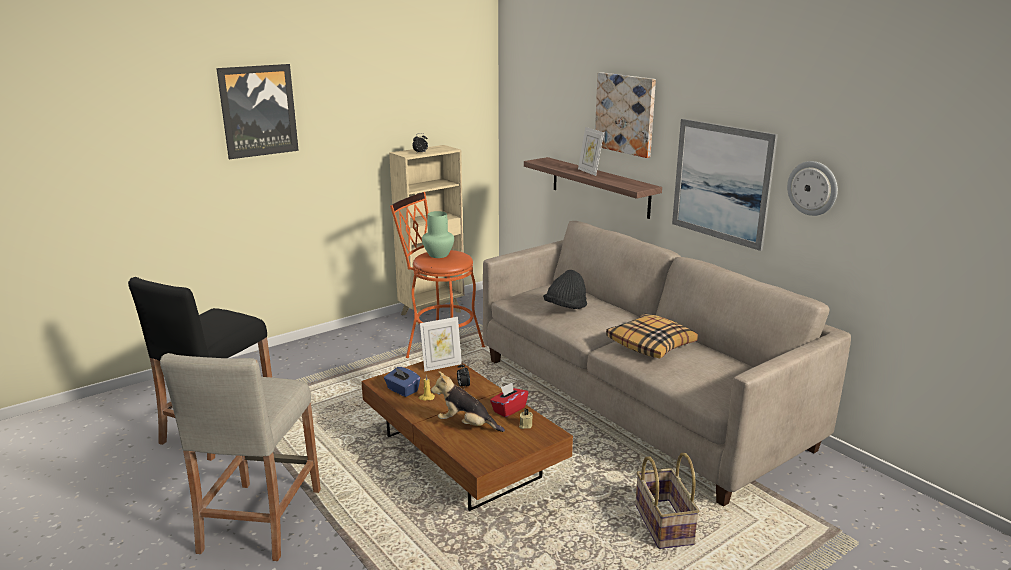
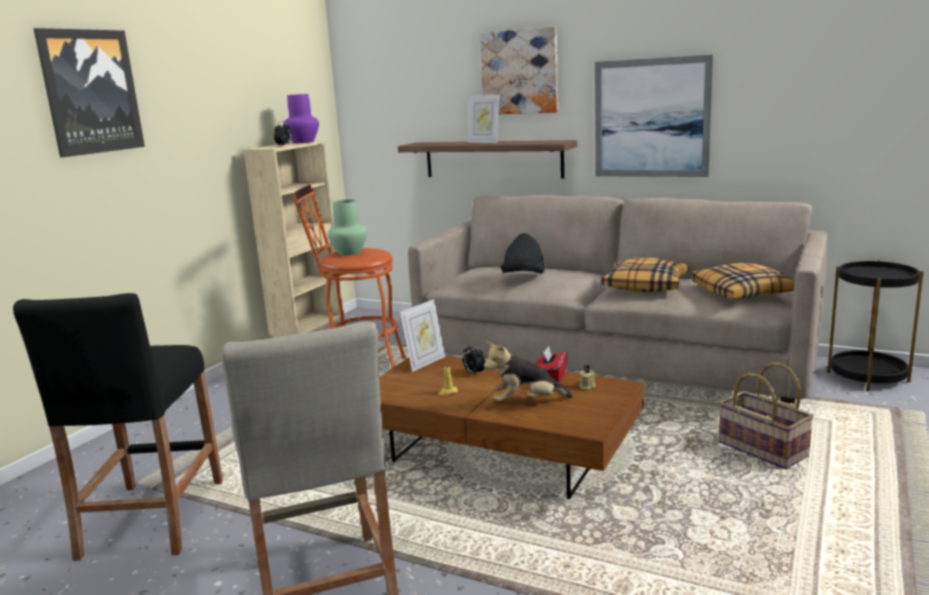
camera: 25 degrees left, 5 degrees down
blue tissue box [384,366,420,397] -> none
wall clock [787,161,838,216] -> none
none -> purple vase [283,94,319,143]
none -> pillow [691,263,795,299]
none -> black side table [827,260,924,391]

